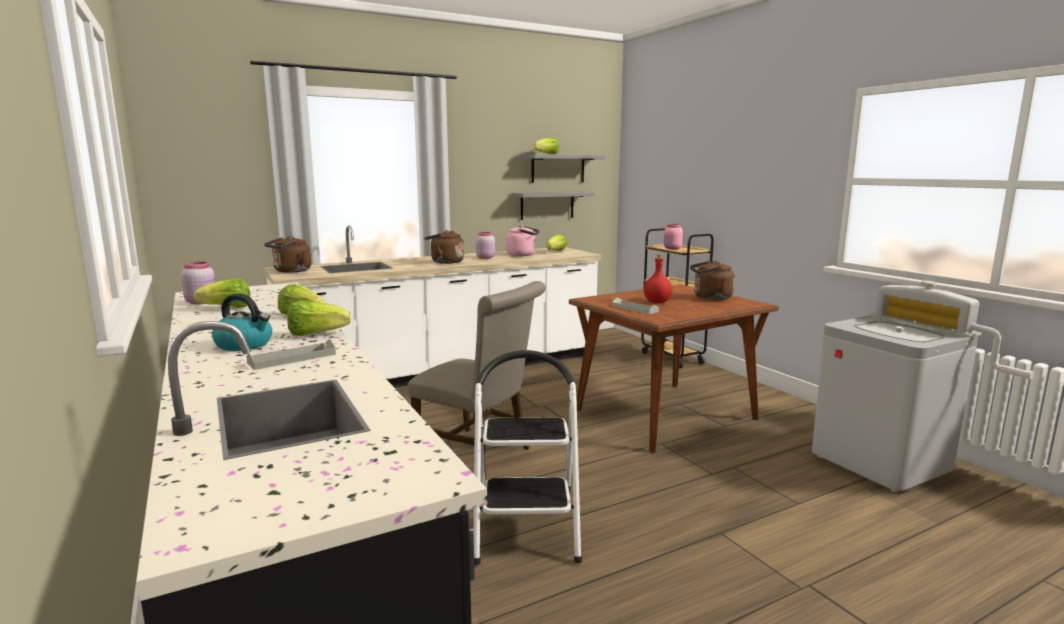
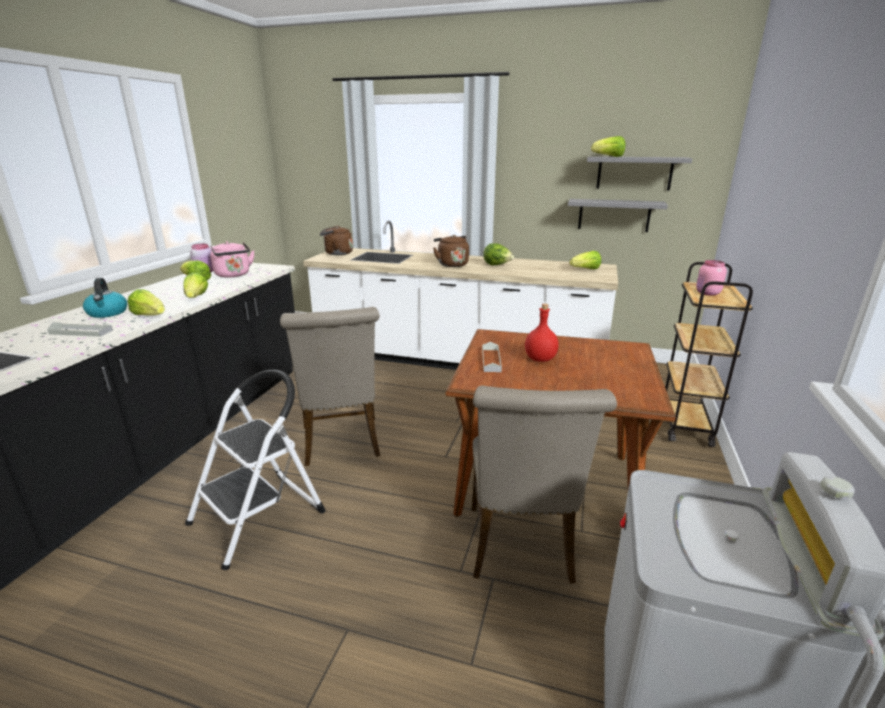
camera: 45 degrees right, 10 degrees up
pink jar [476,232,495,259] -> lettuce [483,243,514,265]
pink kettle [506,225,540,256] -> pink kettle moved to [210,241,254,278]
brown kettle [690,261,735,300] -> none
none -> beige chair [472,386,617,584]

